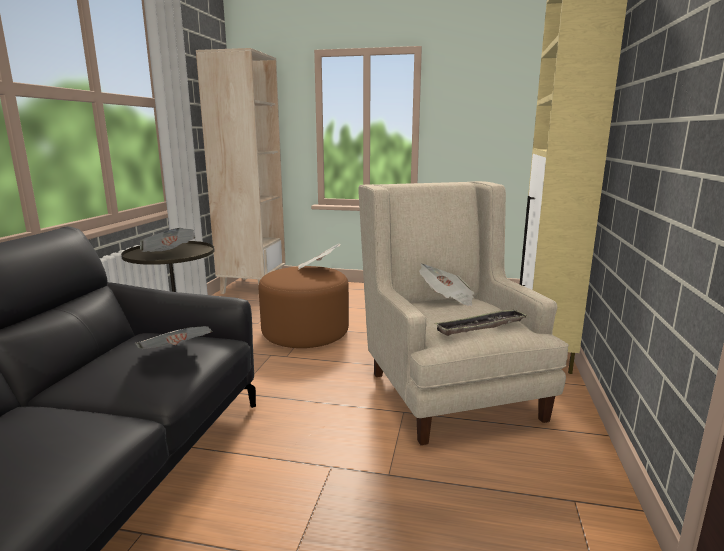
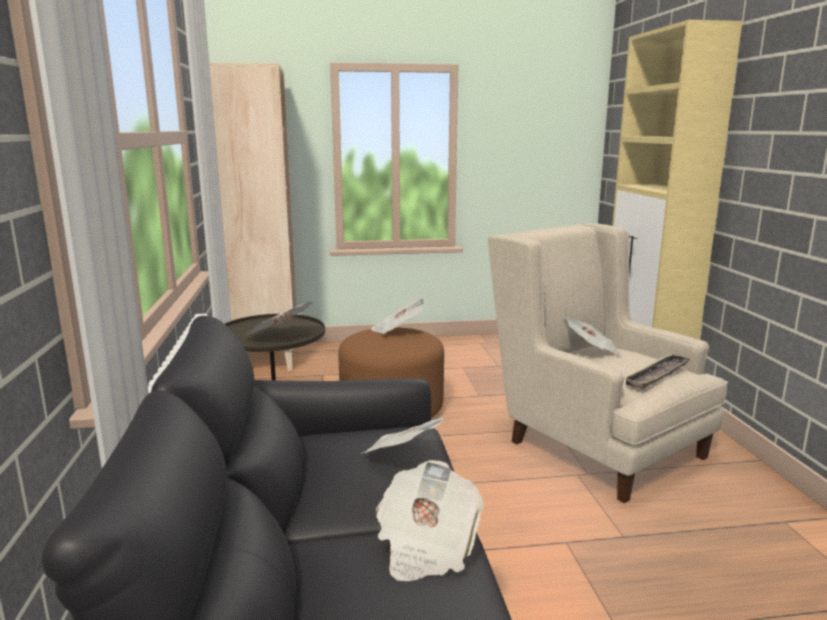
camera: 20 degrees left, 0 degrees up
none -> newspaper [375,460,484,581]

